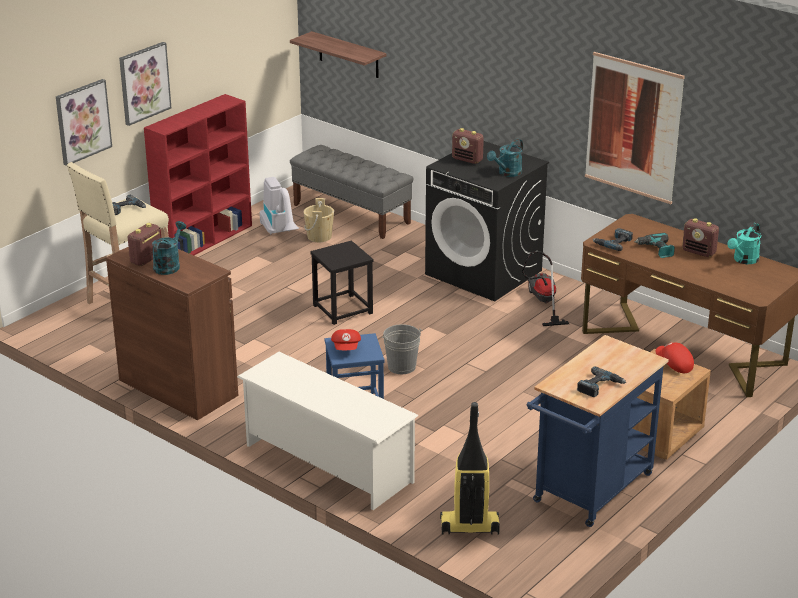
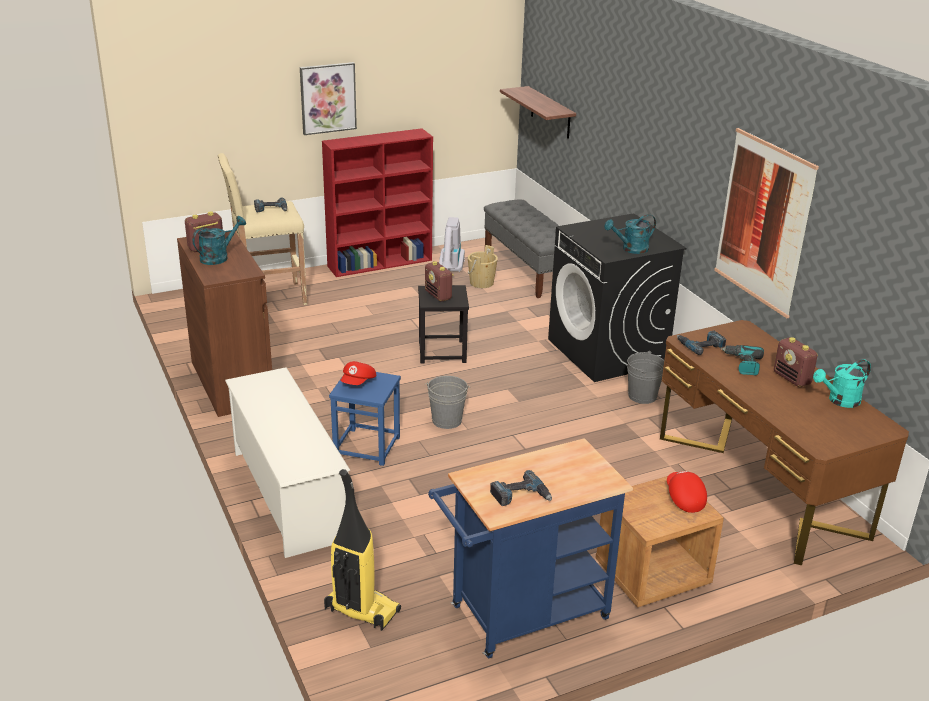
camera: 25 degrees right, 0 degrees up
picture [56,79,112,166] -> none
radio [452,128,484,164] -> radio moved to [425,261,454,301]
vacuum cleaner [522,251,569,326] -> grey bucket [627,351,664,404]

